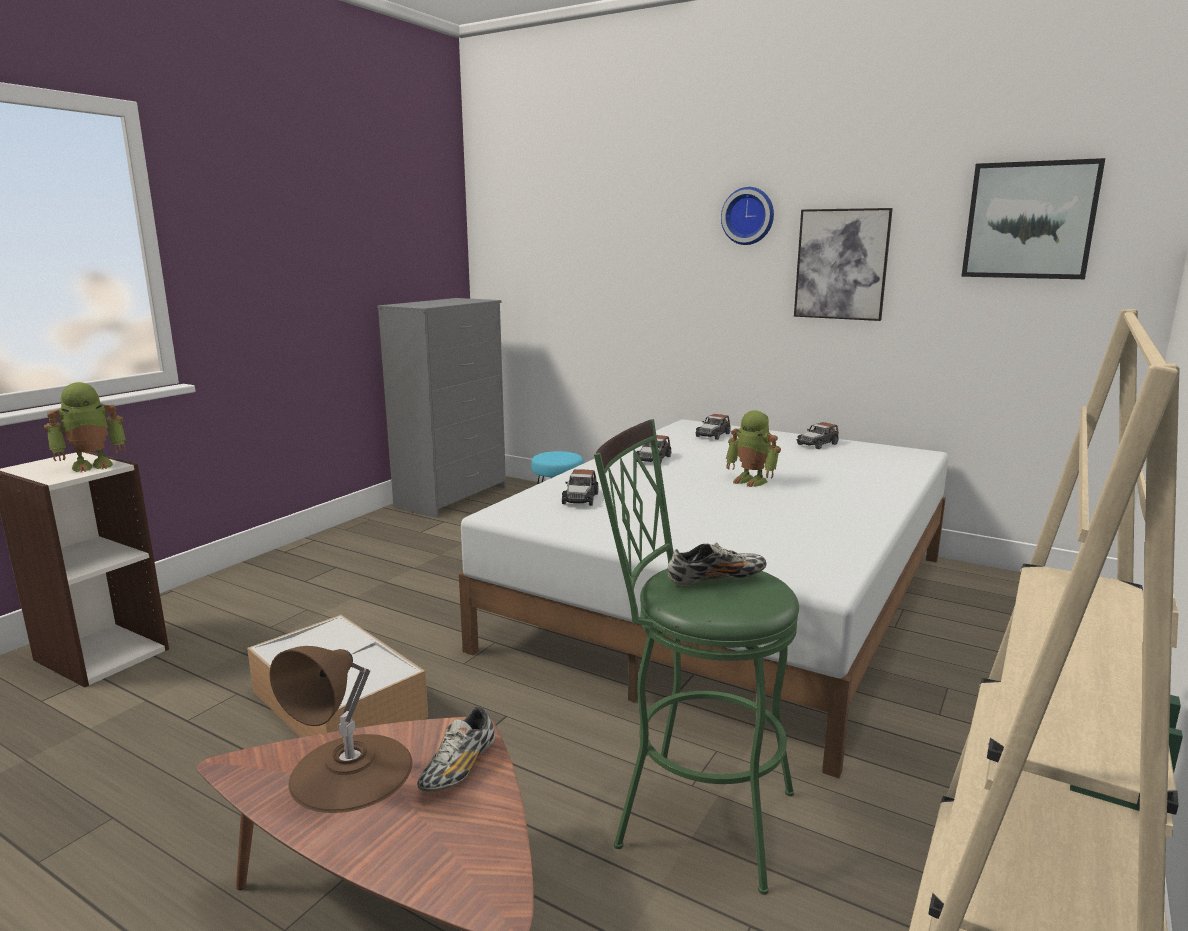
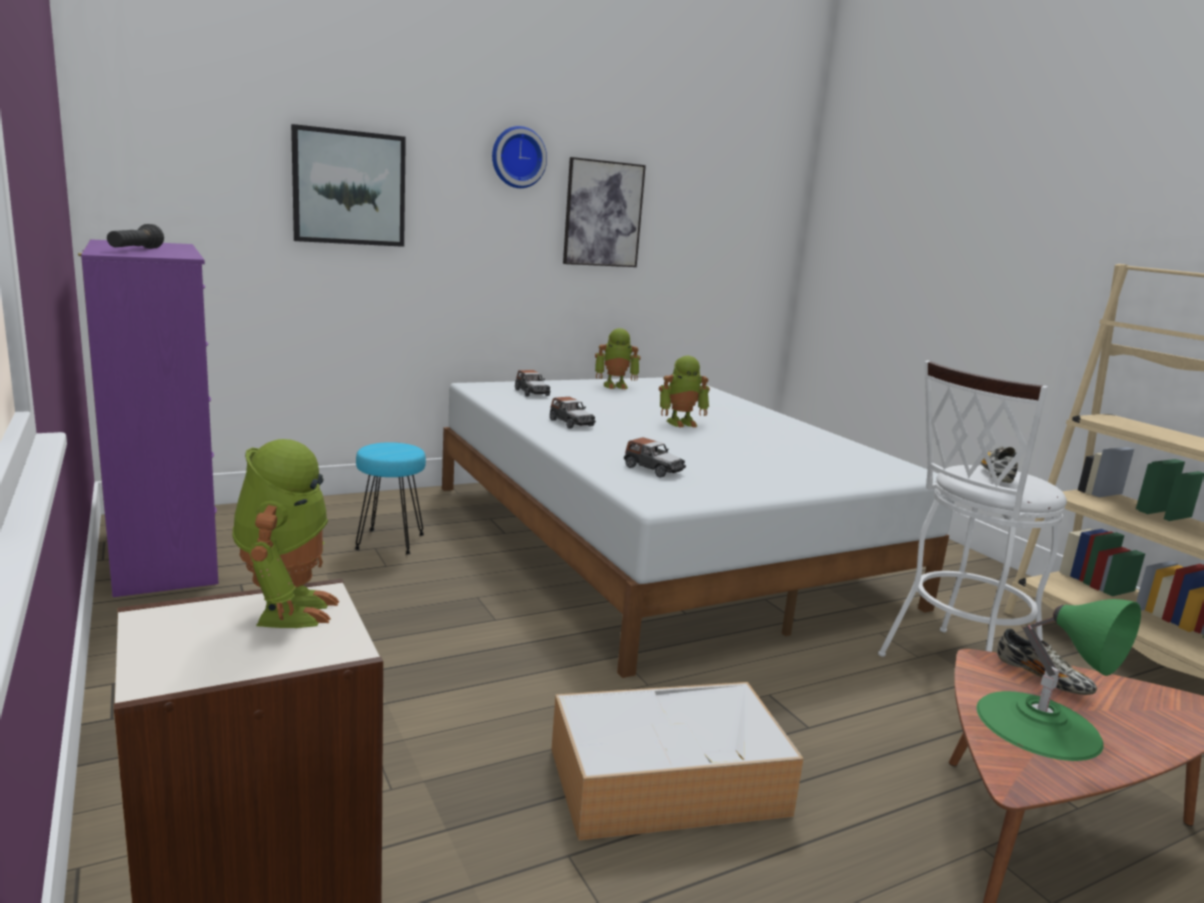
camera: 60 degrees left, 0 degrees up
brown table lamp [269,646,413,813] -> green table lamp [977,599,1141,761]
grey dresser [377,298,506,518] -> purple dresser [78,239,219,597]
green stool [594,419,799,895] -> white stool [878,360,1067,657]
toy car [796,422,839,449] -> toy robot [595,328,640,390]
picture [961,158,1105,279] -> picture moved to [291,124,406,247]
none -> black flashlight [107,224,164,249]

